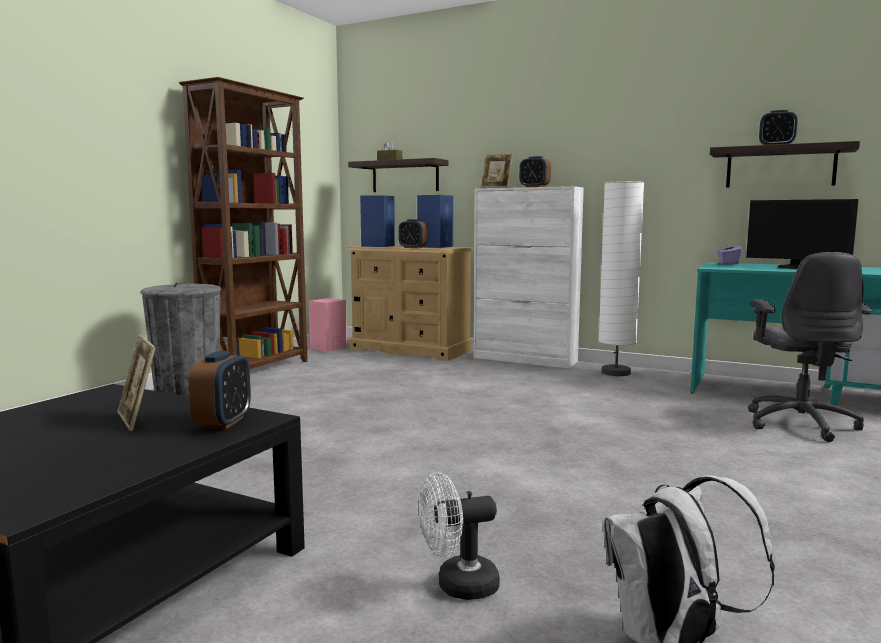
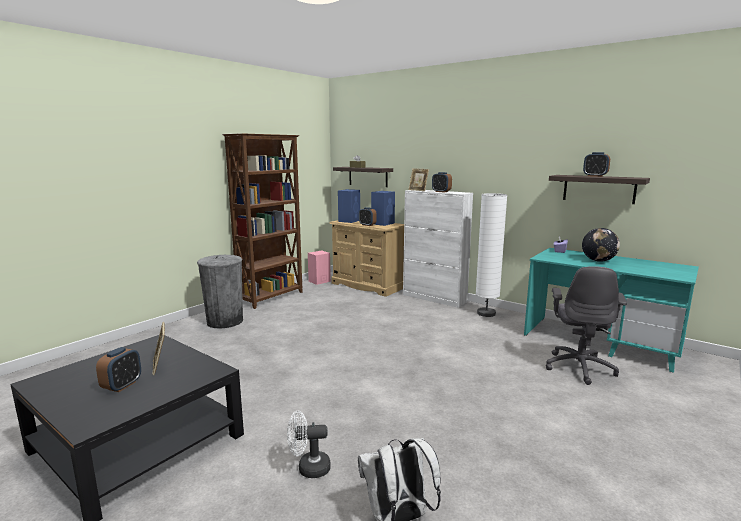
camera: 10 degrees right, 5 degrees up
alarm clock [189,351,251,429] -> alarm clock moved to [96,347,141,392]
monitor [746,199,859,269] -> globe [582,228,620,262]

